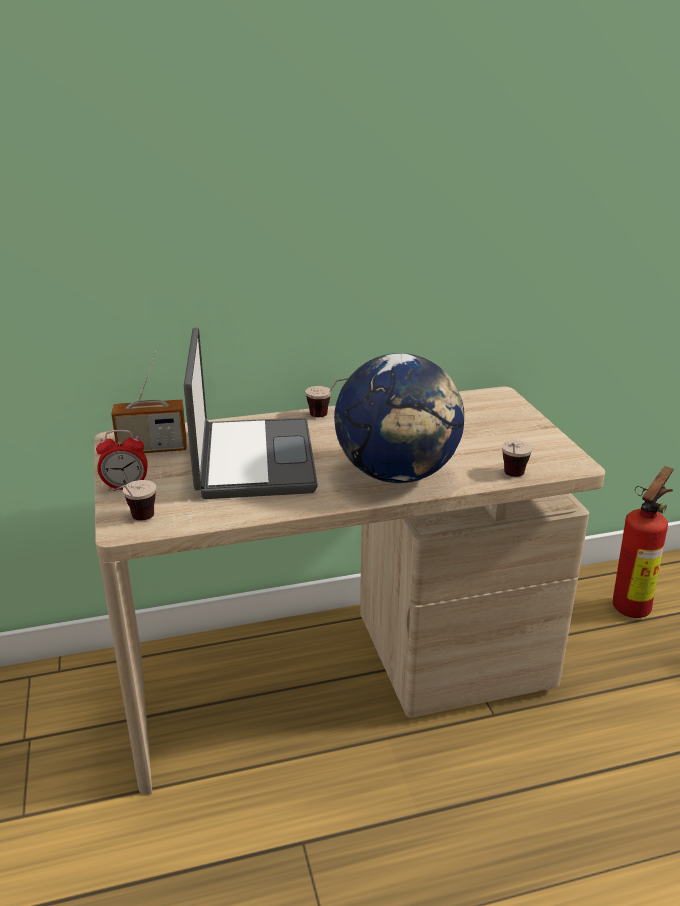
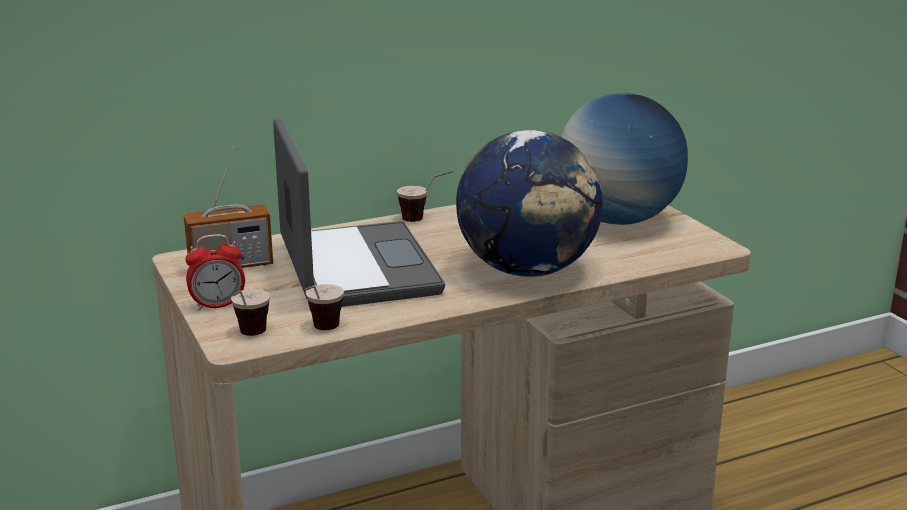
camera: 10 degrees left, 5 degrees down
cup [502,440,532,477] -> cup moved to [305,284,344,330]
fire extinguisher [613,466,674,618] -> none
none -> globe [560,93,688,225]

